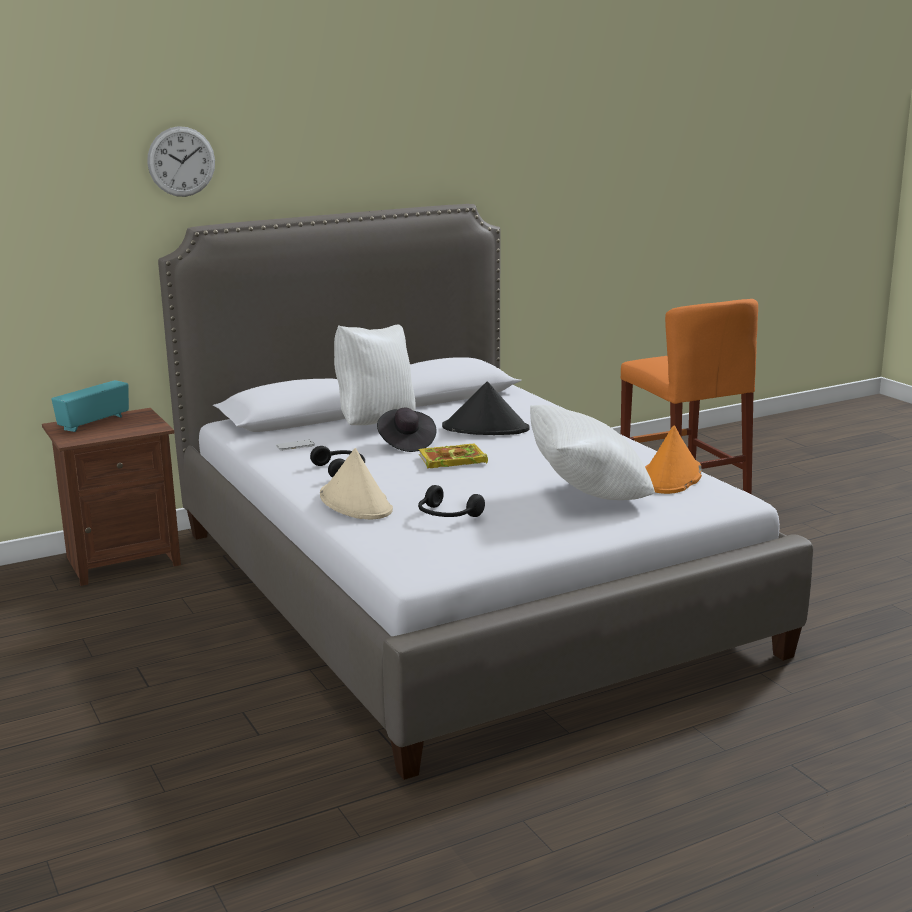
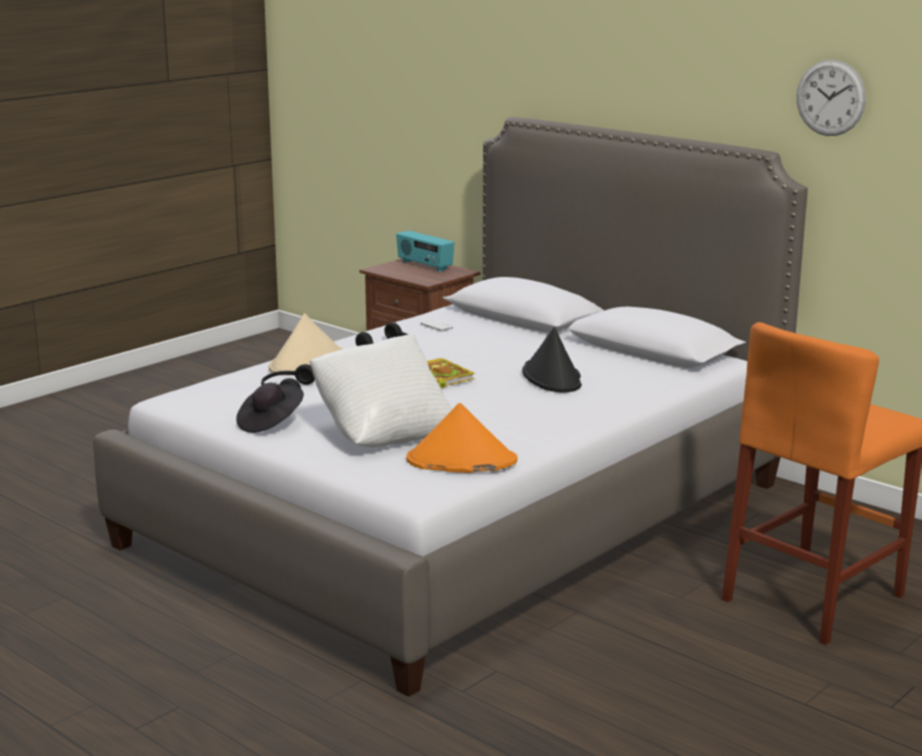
camera: 70 degrees right, 0 degrees up
radio [52,380,129,432] -> radio turned 150 degrees counterclockwise [396,231,454,272]
wall clock [147,126,215,197] -> wall clock moved to [797,60,866,136]
white pillow [334,324,416,425] -> none
black hat [377,408,437,452] -> black hat moved to [236,383,304,433]

